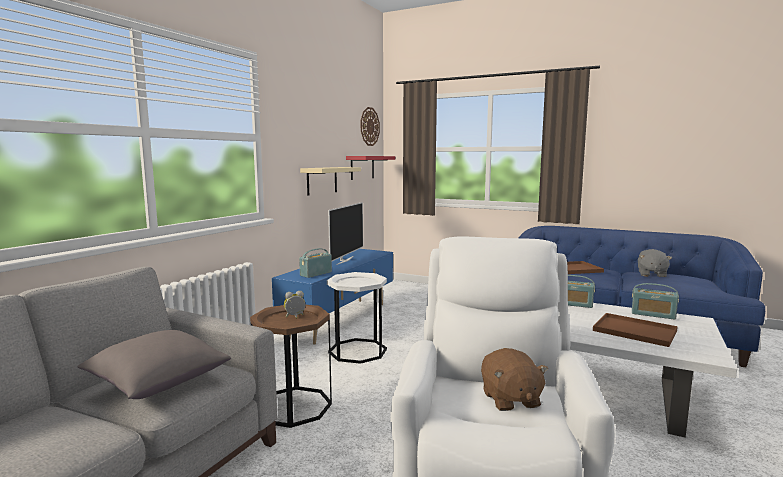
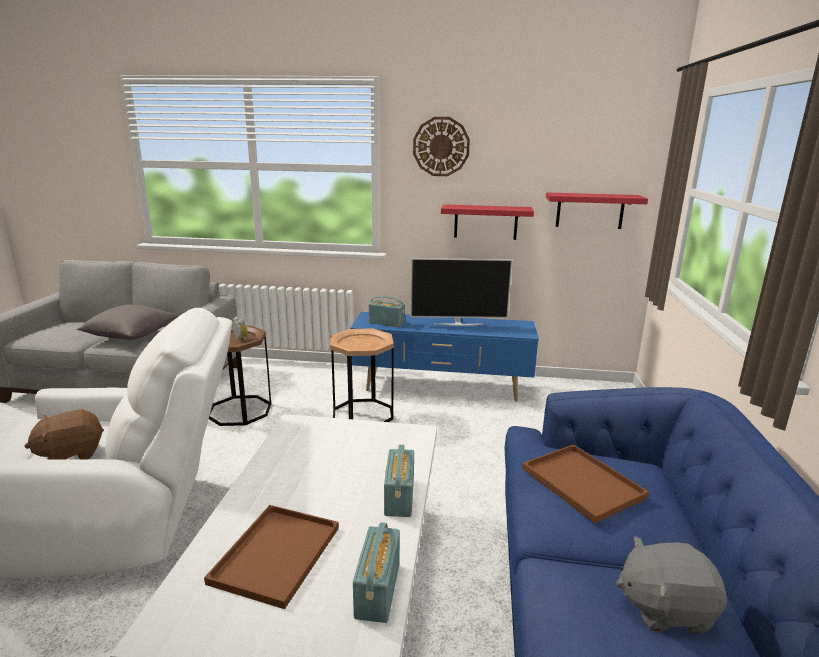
camera: 70 degrees right, 10 degrees up
beige shelf [300,167,361,196] -> red shelf [441,204,534,240]
white side table [327,272,387,364] -> brown side table [330,328,394,422]
wall clock [361,107,380,146] -> wall clock moved to [413,117,470,176]

